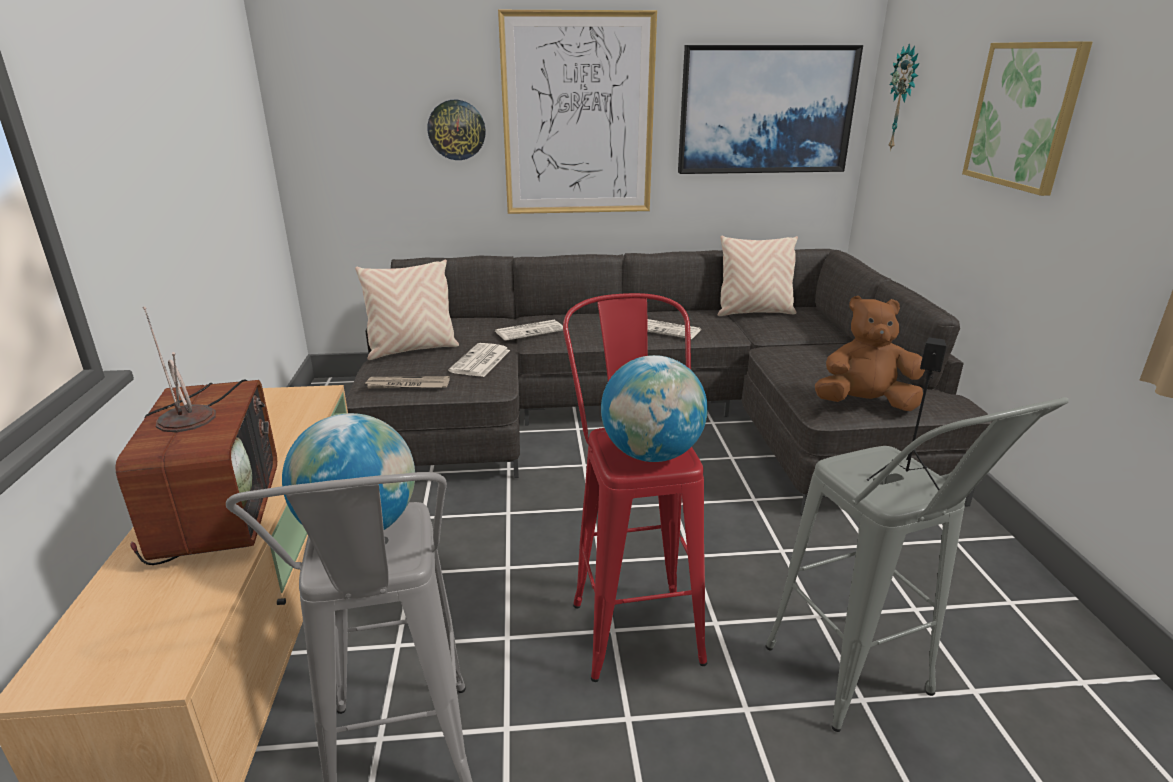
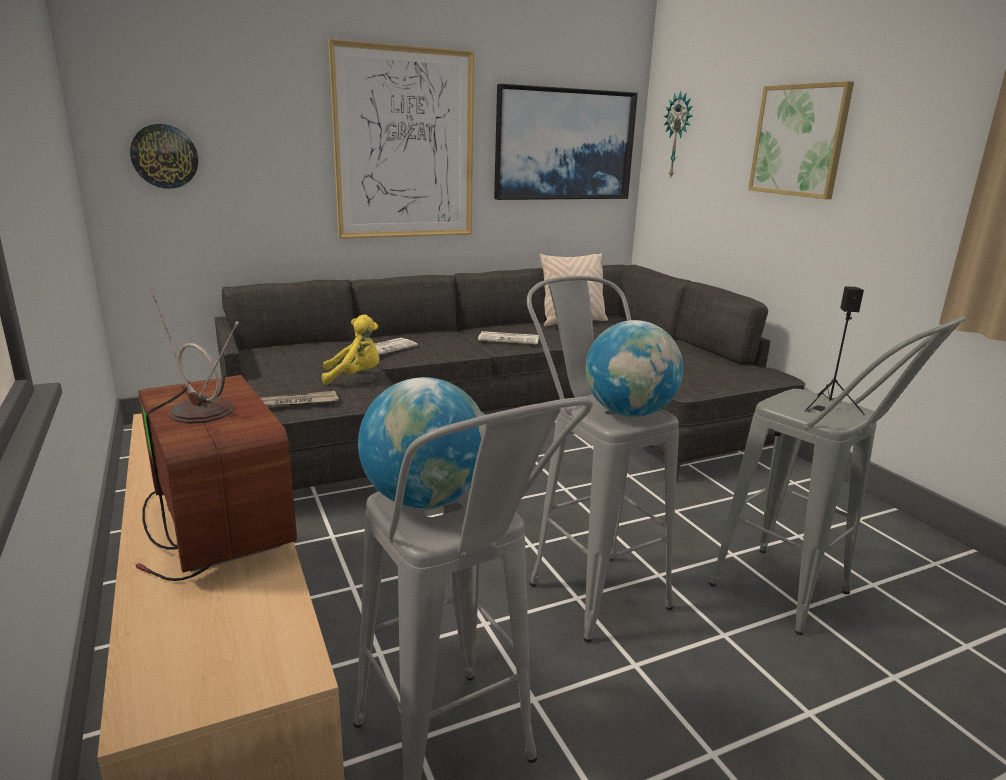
camera: 20 degrees left, 5 degrees down
beige pillow [355,259,459,360] -> none
wall clock [428,100,486,160] -> wall clock moved to [130,124,198,189]
newspaper [448,343,510,377] -> yellow plush toy [322,315,379,385]
red stool [563,293,707,682] -> grey stool [527,276,679,642]
brown plush toy [815,296,925,411] -> none

